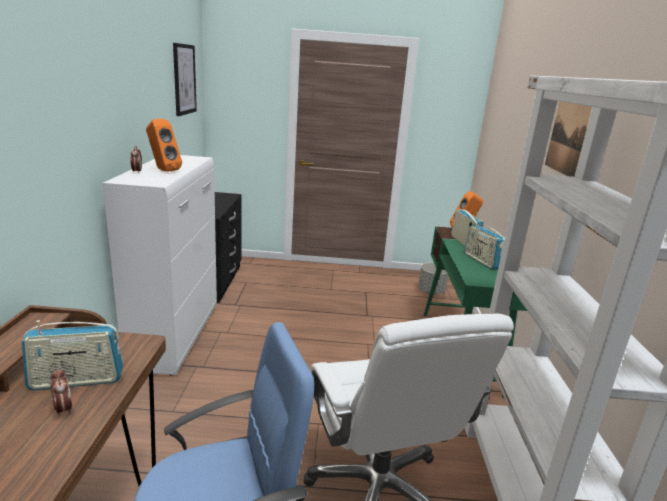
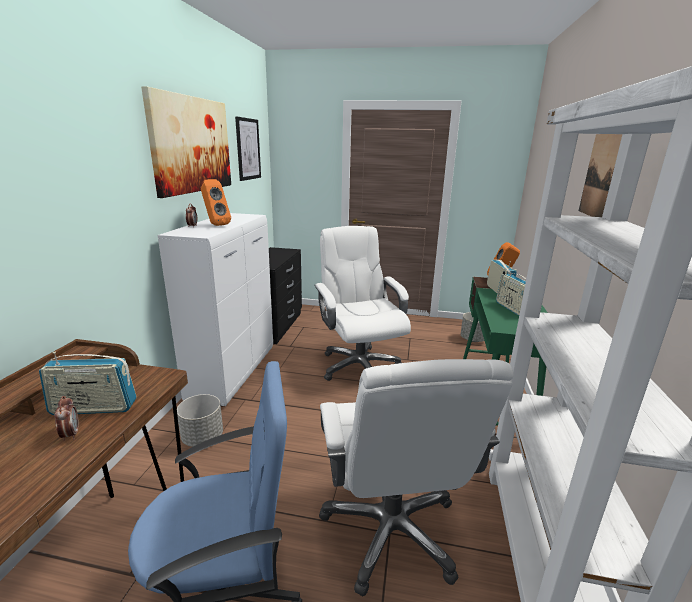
camera: 10 degrees right, 0 degrees up
none -> picture [141,86,231,198]
none -> grey planter [177,394,223,447]
none -> white office chair [314,226,411,381]

